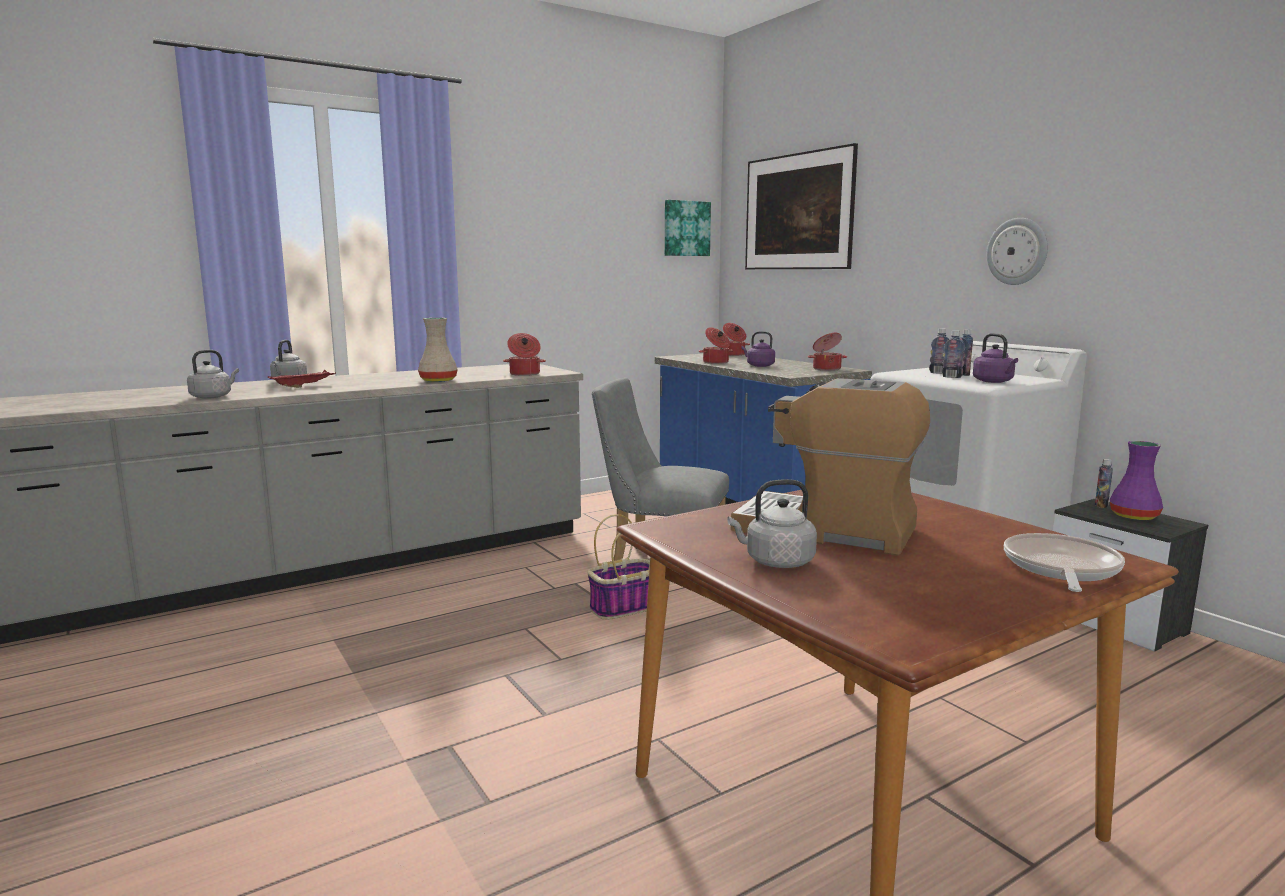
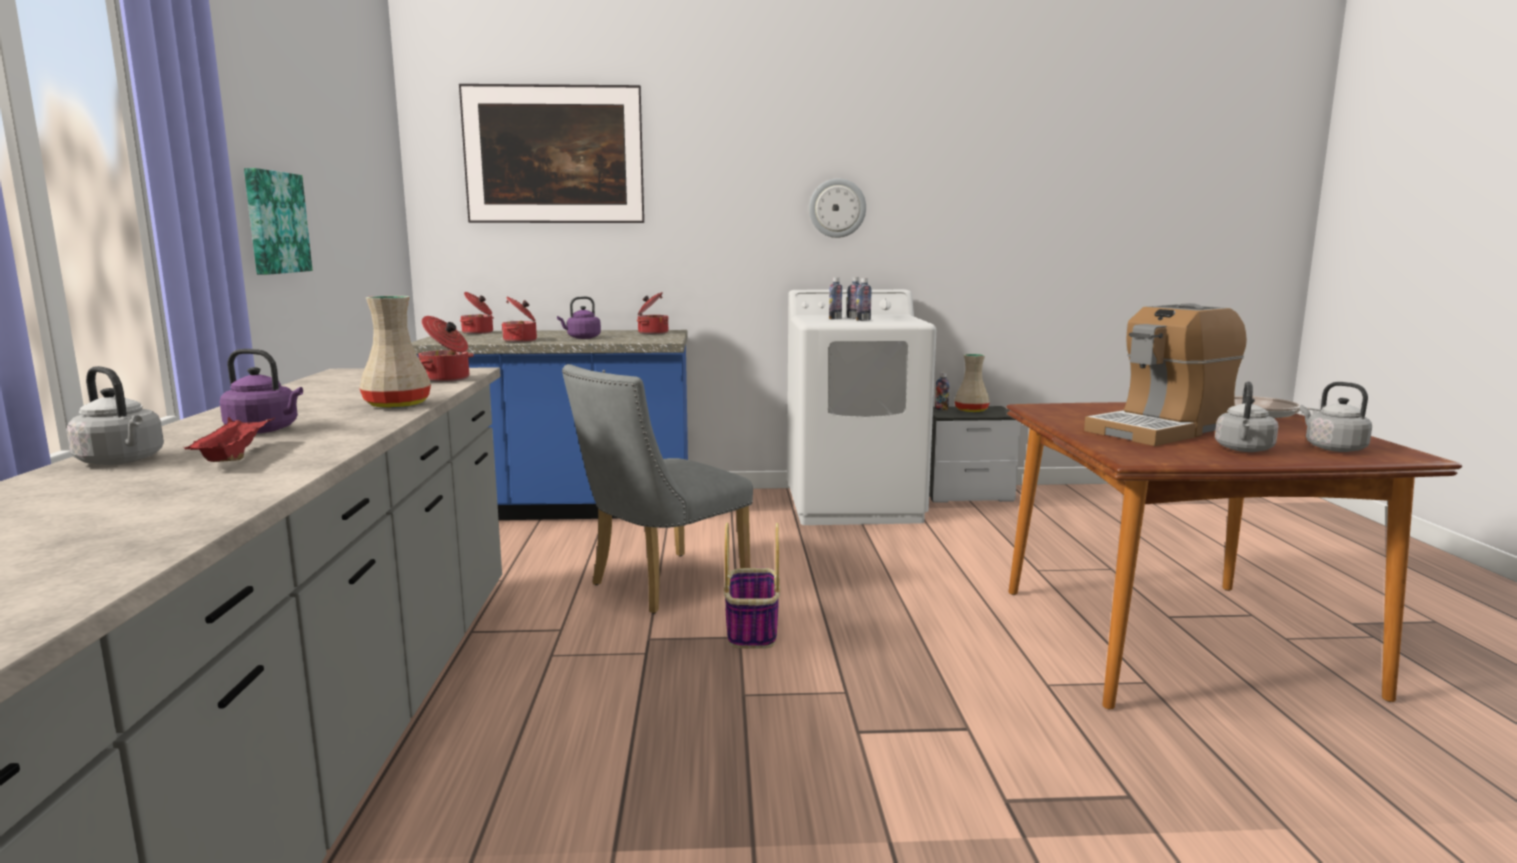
camera: 60 degrees left, 0 degrees up
grey kettle [187,350,239,399] -> grey kettle moved to [1299,382,1372,452]
picture [665,200,711,256] -> picture moved to [244,168,313,275]
purple kettle [973,333,1018,383] -> purple kettle moved to [220,349,303,433]
purple vase [1109,441,1163,520] -> beige vase [954,354,990,412]

